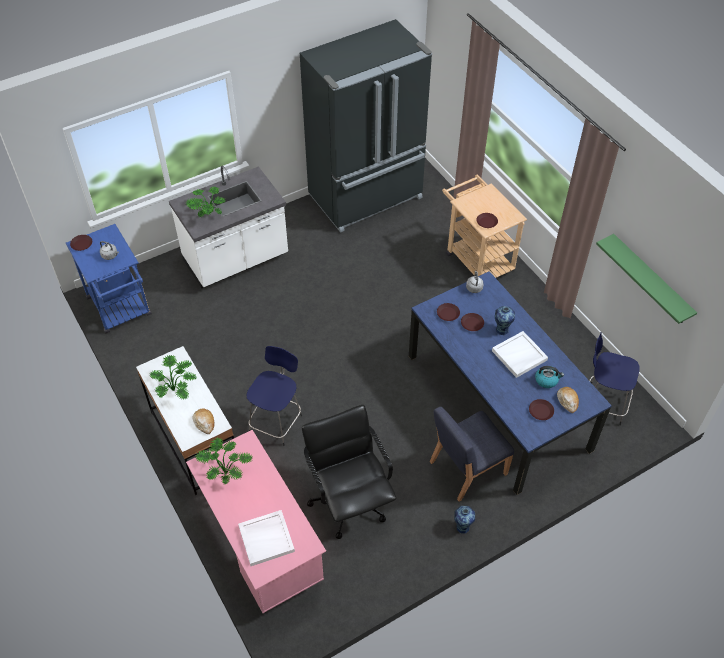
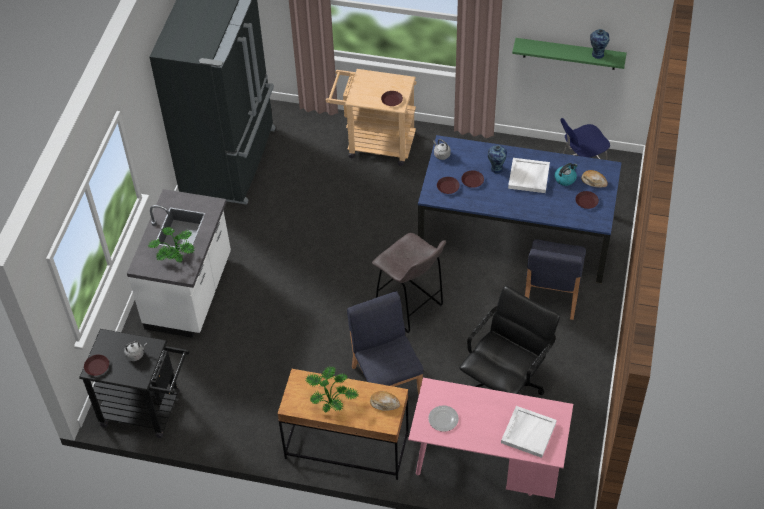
camera: 45 degrees left, 0 degrees up
blue cart [66,224,152,333] -> black cart [79,329,190,438]
white desk [136,346,234,495] -> brown desk [277,369,409,480]
potted plant [195,438,253,485] -> plate [428,405,459,432]
blue stool [246,346,302,446] -> blue chair [347,291,423,395]
black office chair [302,405,396,539] -> black office chair turned 105 degrees clockwise [460,286,560,395]
vase [454,506,475,533] -> vase moved to [590,29,609,59]
none -> grey stool [372,233,446,333]

